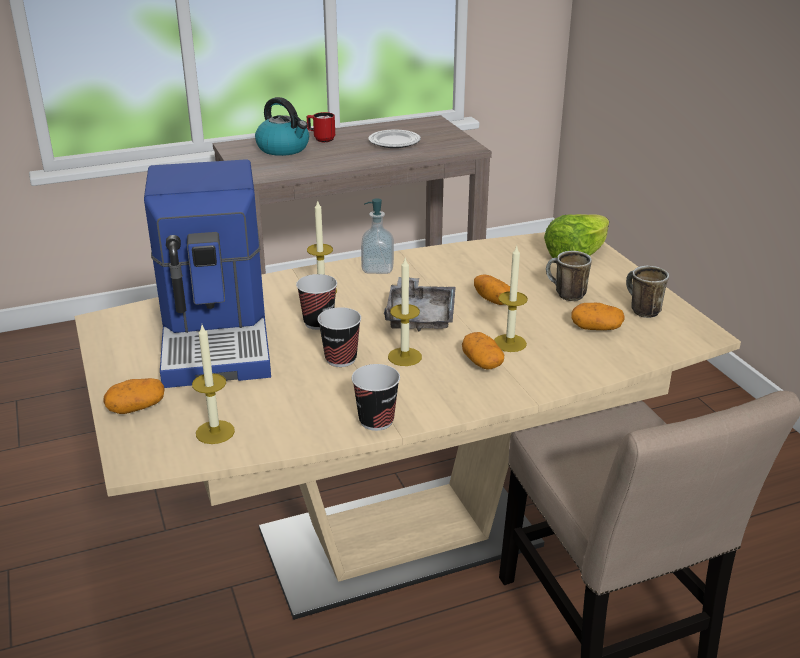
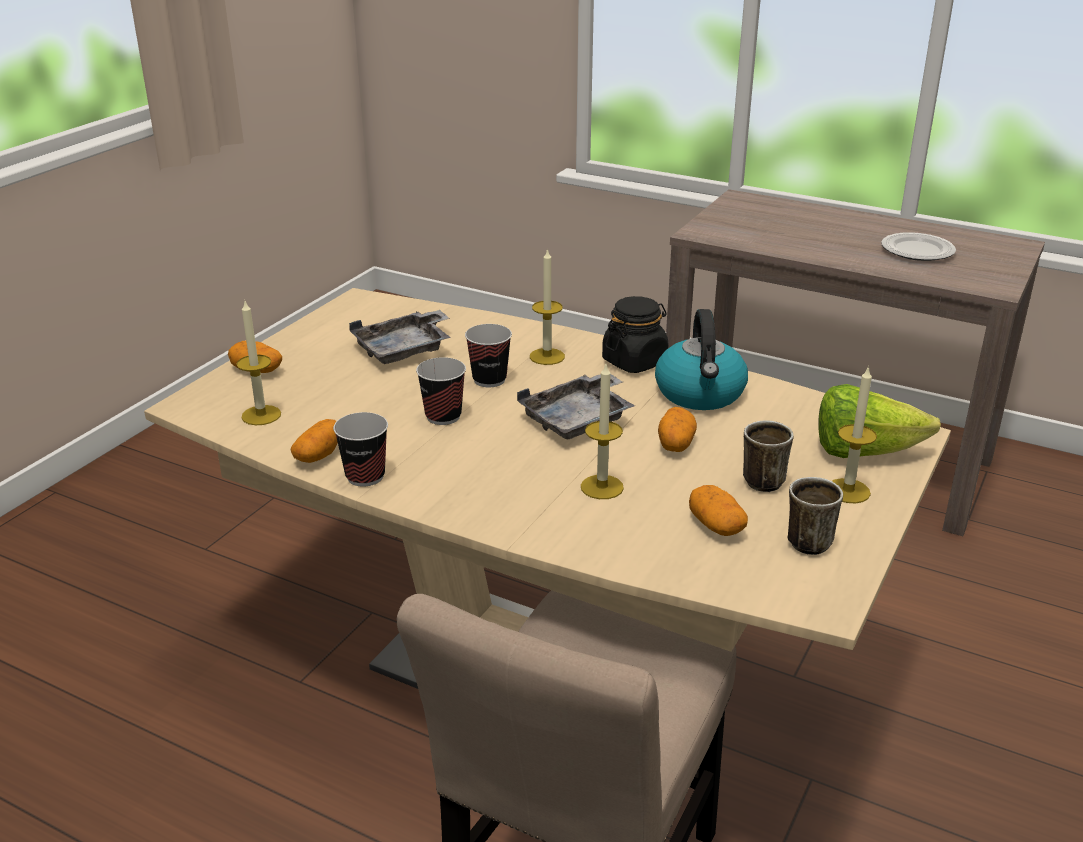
camera: 50 degrees right, 0 degrees up
coffee machine [144,159,271,388] -> grey tray [349,310,451,364]
kettle [255,97,309,156] -> kettle moved to [655,309,748,410]
red mug [307,112,335,142] -> none
soap dispenser [361,198,394,274] -> black jar [602,296,669,373]
candle [388,258,422,366] -> candle moved to [832,366,877,503]
potato [462,332,504,370] -> potato moved to [291,419,338,463]

